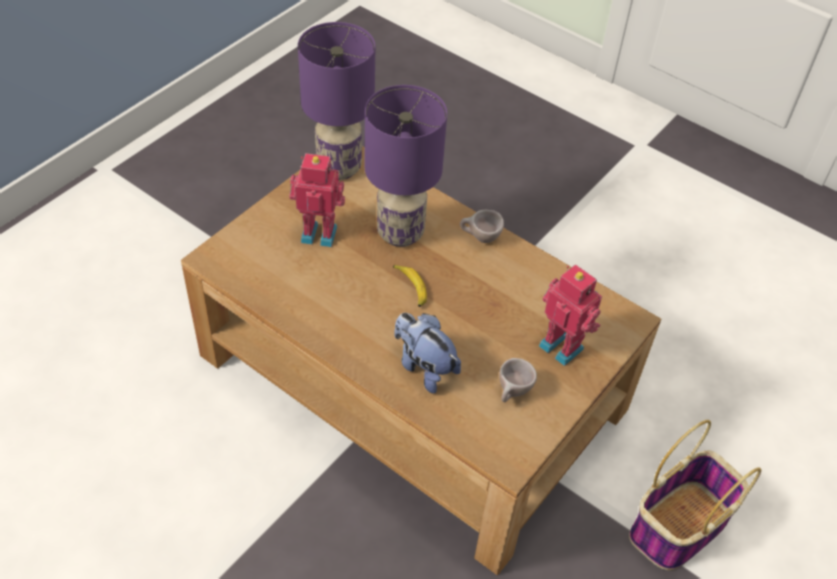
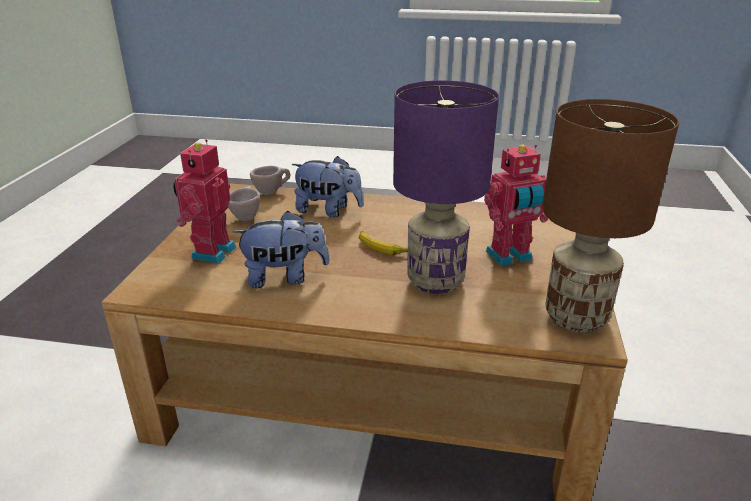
camera: 155 degrees right, 20 degrees down
purple table lamp [298,22,375,180] -> brown table lamp [542,99,679,333]
beige cup [460,210,504,243] -> beige cup moved to [250,166,290,195]
toy robot [539,264,602,366] -> toy robot turned 90 degrees clockwise [173,139,236,264]
basket [629,420,761,570] -> none
none -> plush toy [233,211,329,288]

